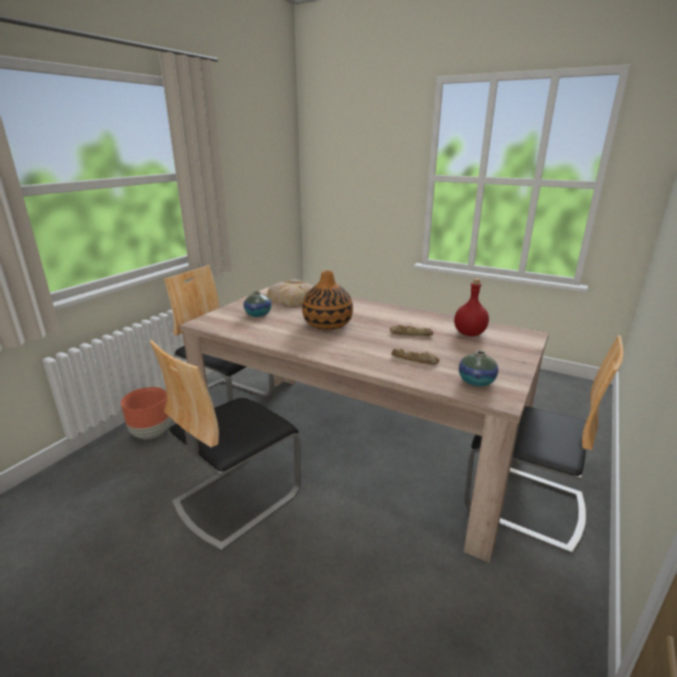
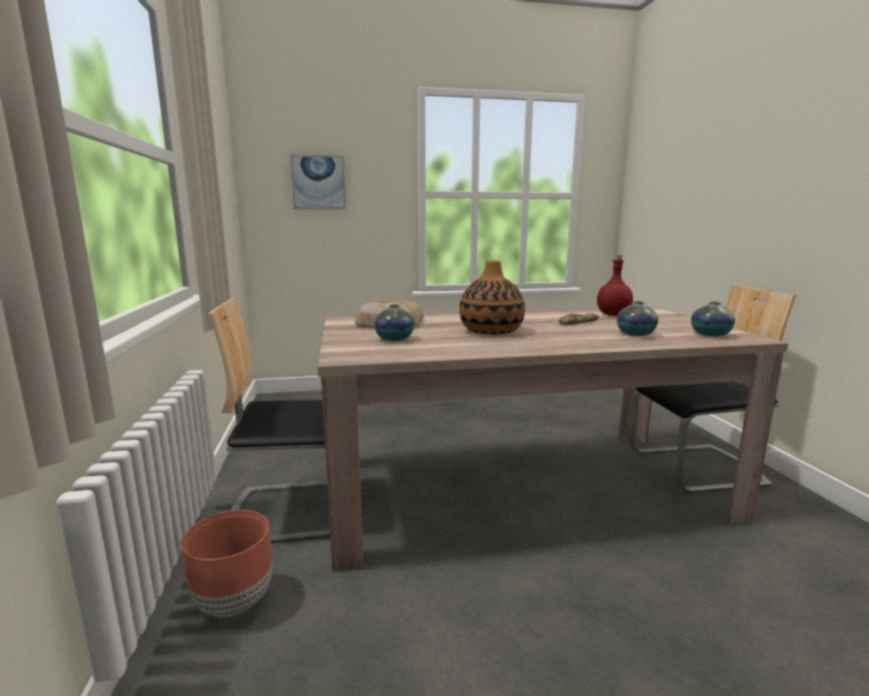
camera: 40 degrees left, 10 degrees down
chair [150,340,301,552] -> none
bread [391,349,440,365] -> vase [617,301,658,336]
none -> picture [291,155,346,209]

